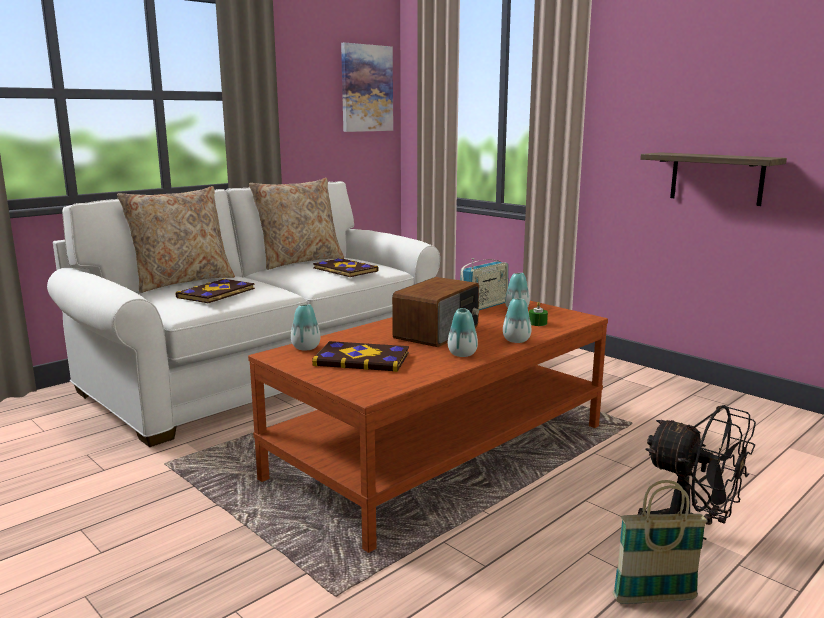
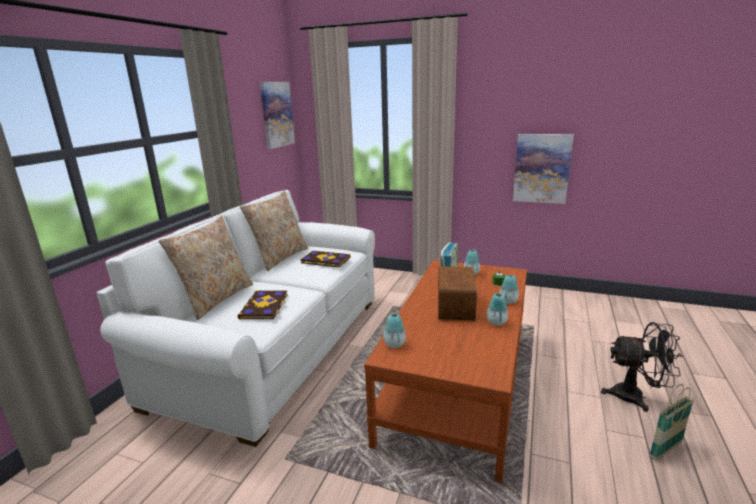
camera: 25 degrees left, 5 degrees up
book [312,341,409,372] -> none
shelf [640,152,787,206] -> picture [513,134,574,204]

